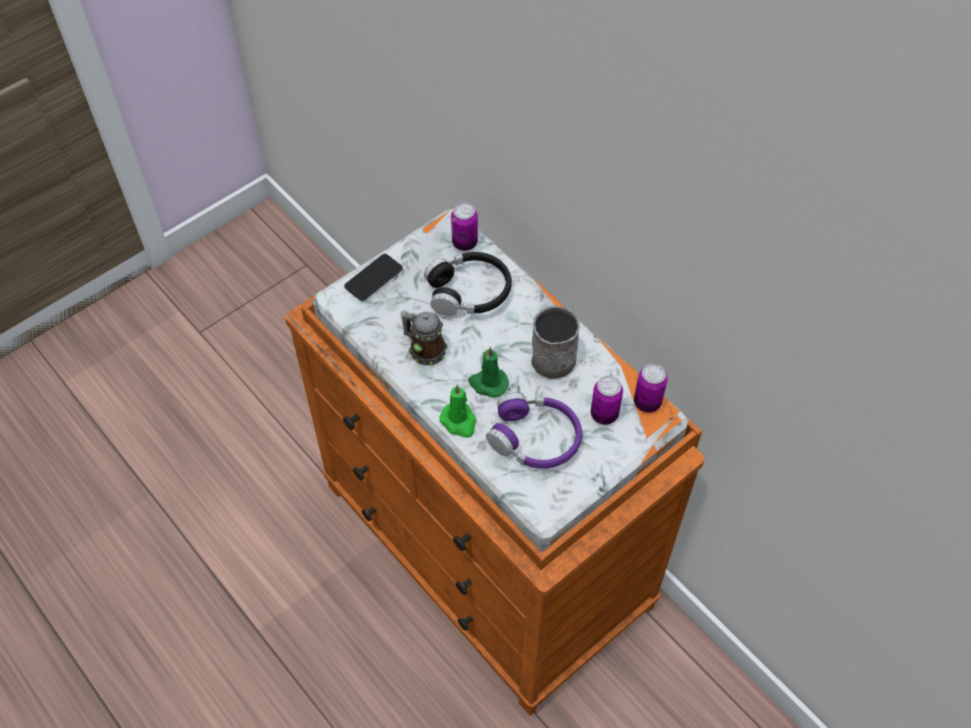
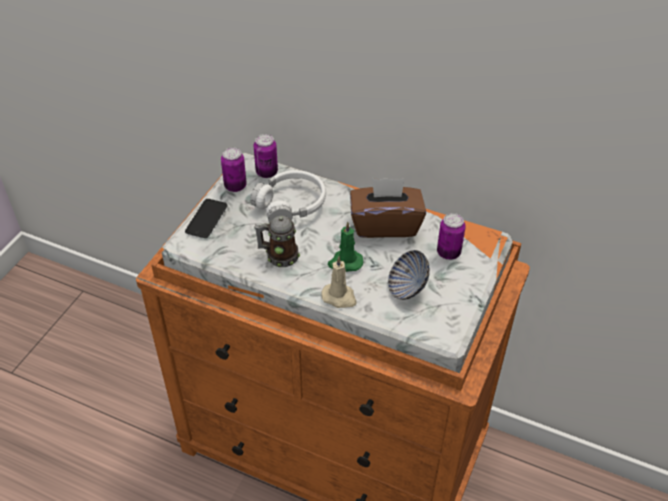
camera: 25 degrees left, 10 degrees down
black headphones [424,252,512,316] -> white headphones [250,170,326,223]
green candle [439,385,476,438] -> beige candle [321,256,357,308]
purple headphones [486,393,582,469] -> bowl [388,250,430,300]
grey mug [531,306,580,379] -> brown tissue box [350,178,426,238]
can [634,364,668,413] -> can moved to [221,147,247,192]

